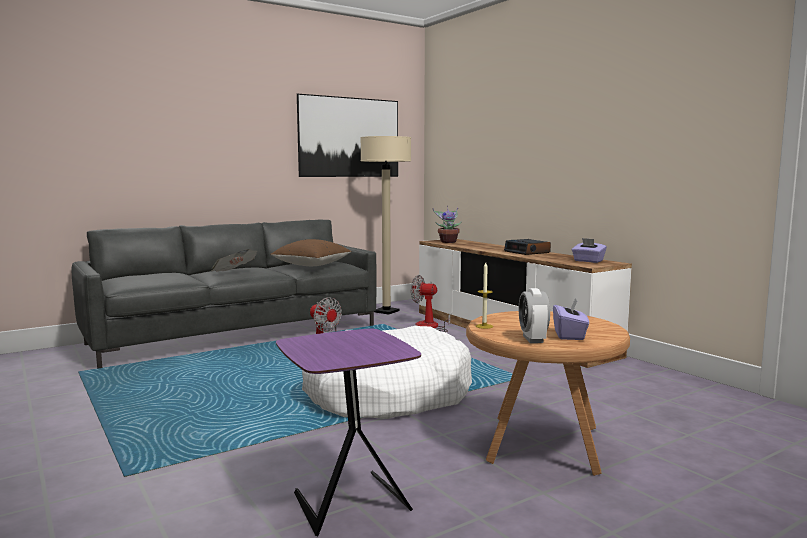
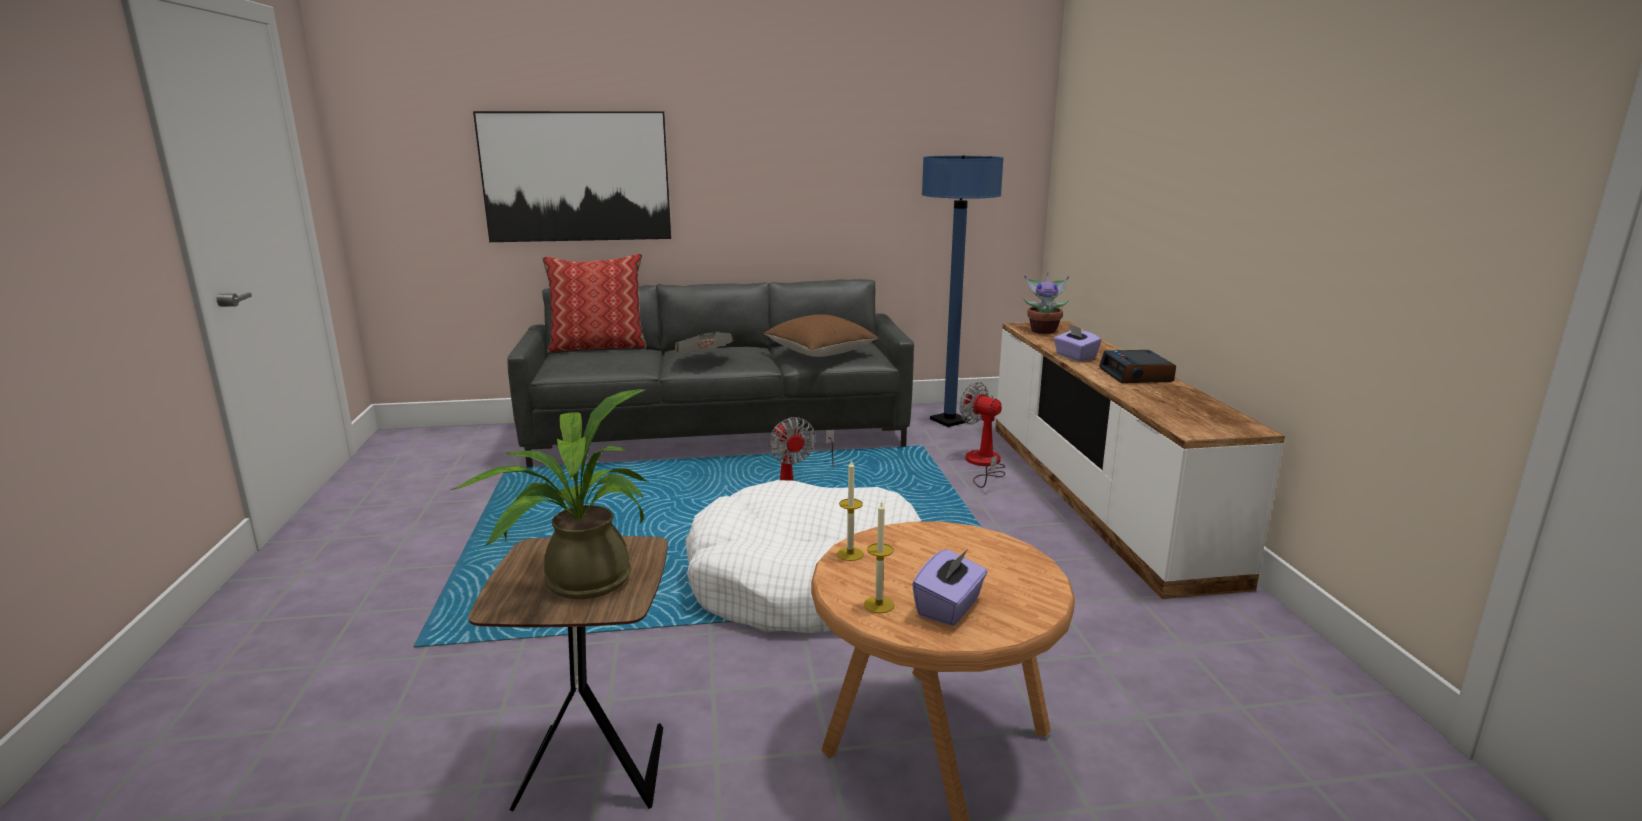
camera: 25 degrees right, 10 degrees up
purple side table [276,329,421,536] -> brown side table [468,536,668,811]
picture [297,94,398,177] -> picture moved to [473,111,671,242]
beige floor lamp [360,136,411,314] -> blue floor lamp [921,155,1004,427]
alarm clock [519,288,550,343] -> candle [864,501,894,613]
purple tissue box [572,238,607,263] -> purple tissue box moved to [1054,324,1101,361]
none -> potted plant [450,389,649,599]
none -> pillow [542,253,646,353]

